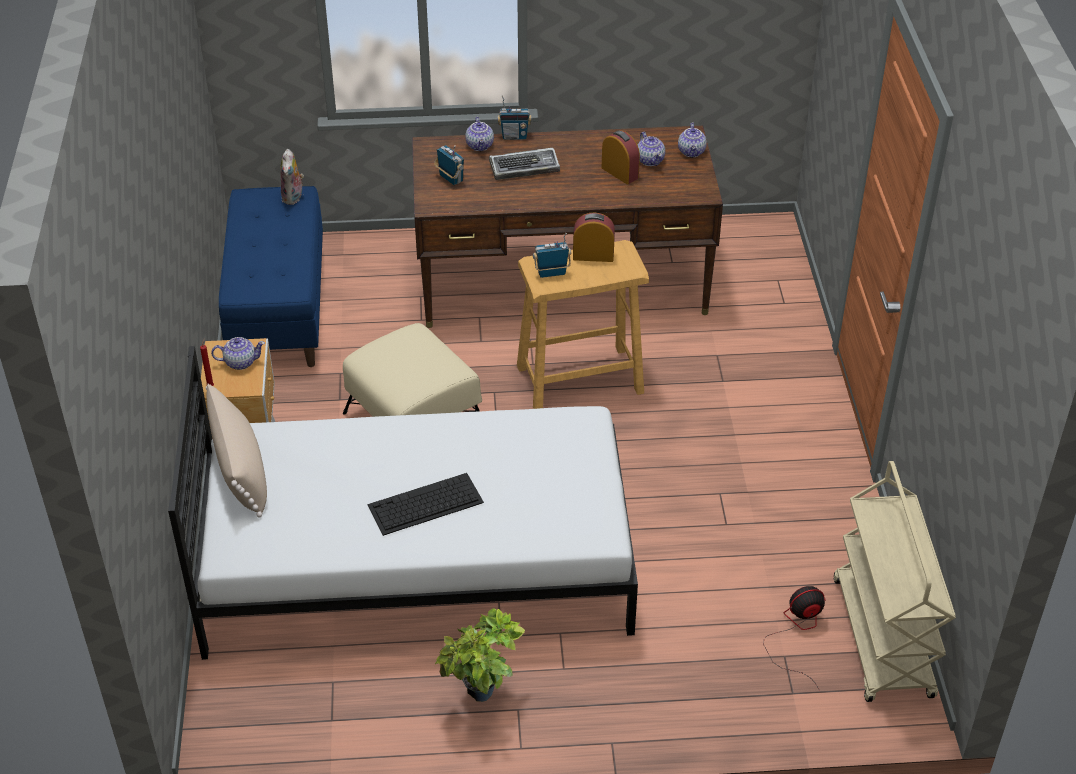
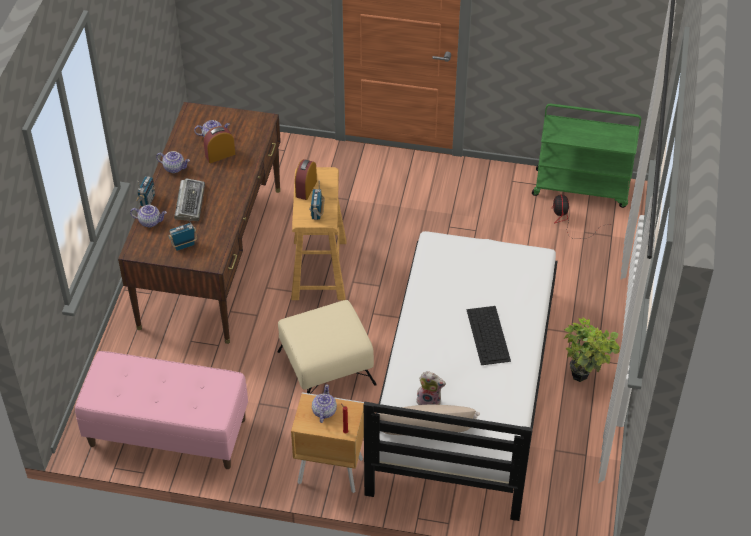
camera: 75 degrees left, 5 degrees up
blue bench [219,186,323,367] -> pink bench [75,351,248,469]
plush toy [281,149,304,205] -> plush toy moved to [416,371,446,405]
teapot [678,122,707,158] -> teapot moved to [156,151,190,173]
beige cart [834,461,956,702] -> green cart [532,104,641,208]

